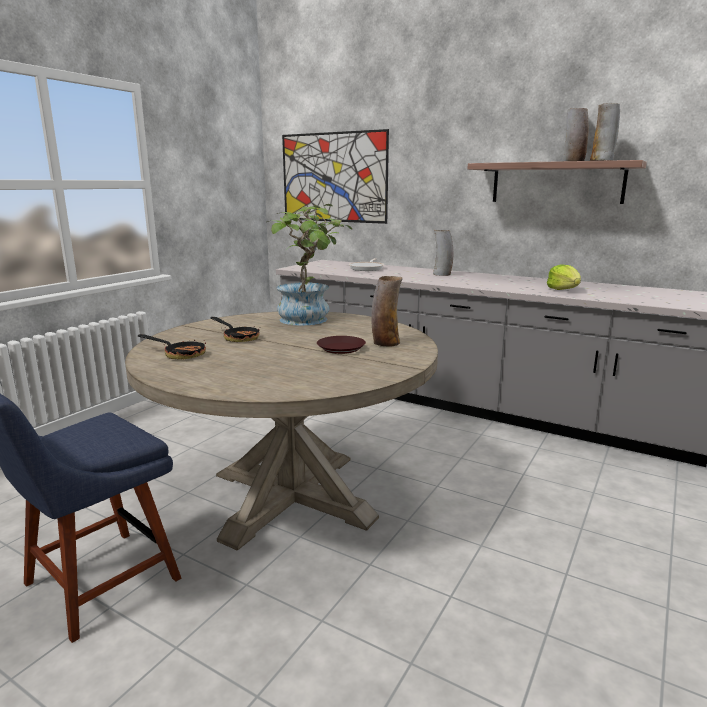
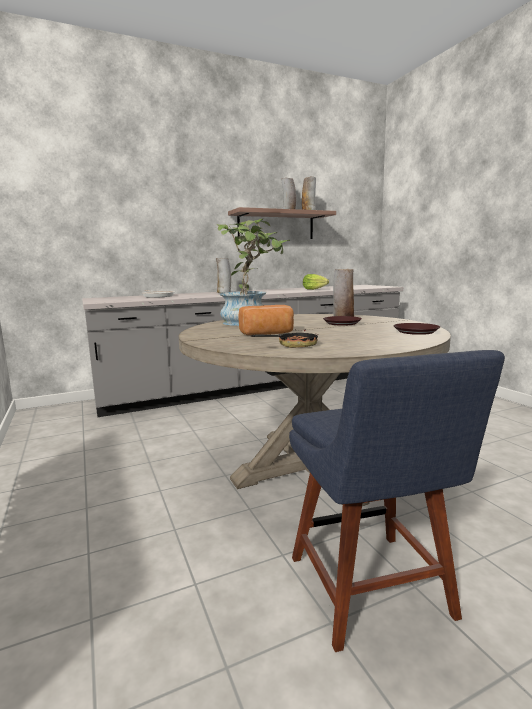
camera: 55 degrees left, 5 degrees down
frying pan [211,317,260,342] -> bread [238,305,294,335]
picture [282,129,389,224] -> none
none -> brown plate [393,323,440,335]

